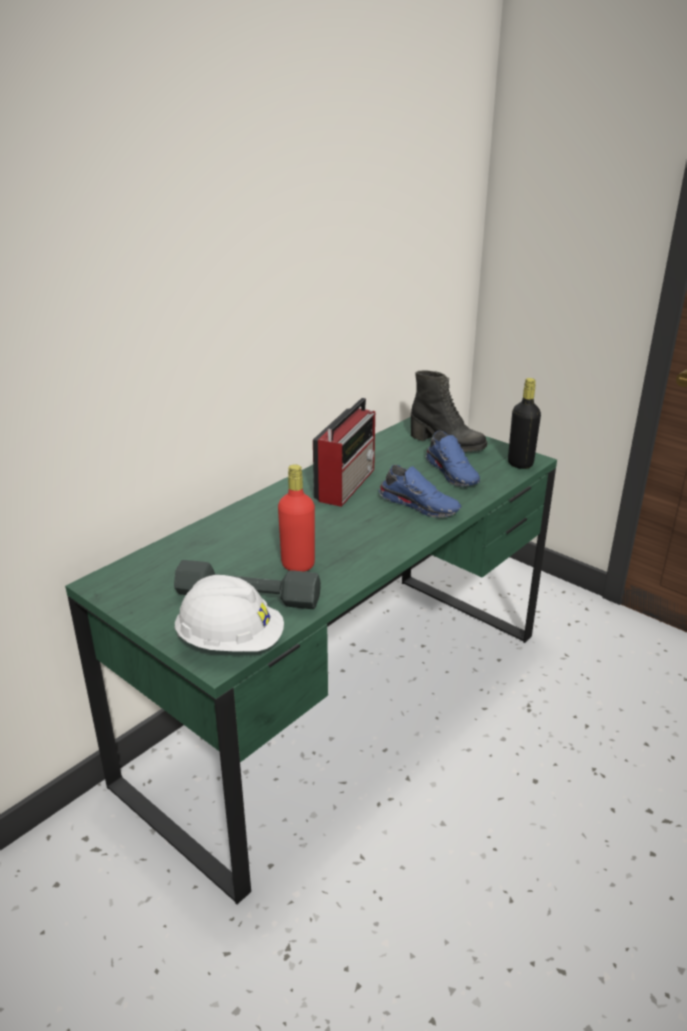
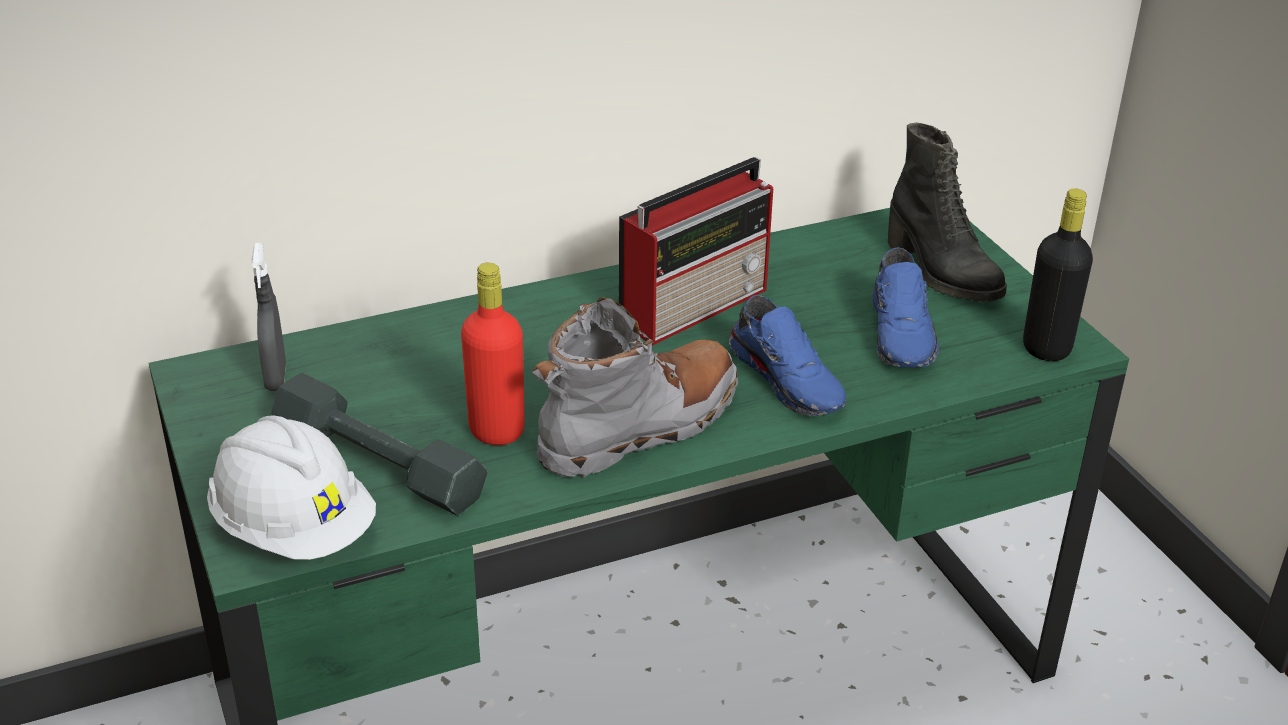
camera: 25 degrees right, 5 degrees up
none -> grey spray bottle [251,243,286,391]
none -> grey boot [532,297,738,479]

